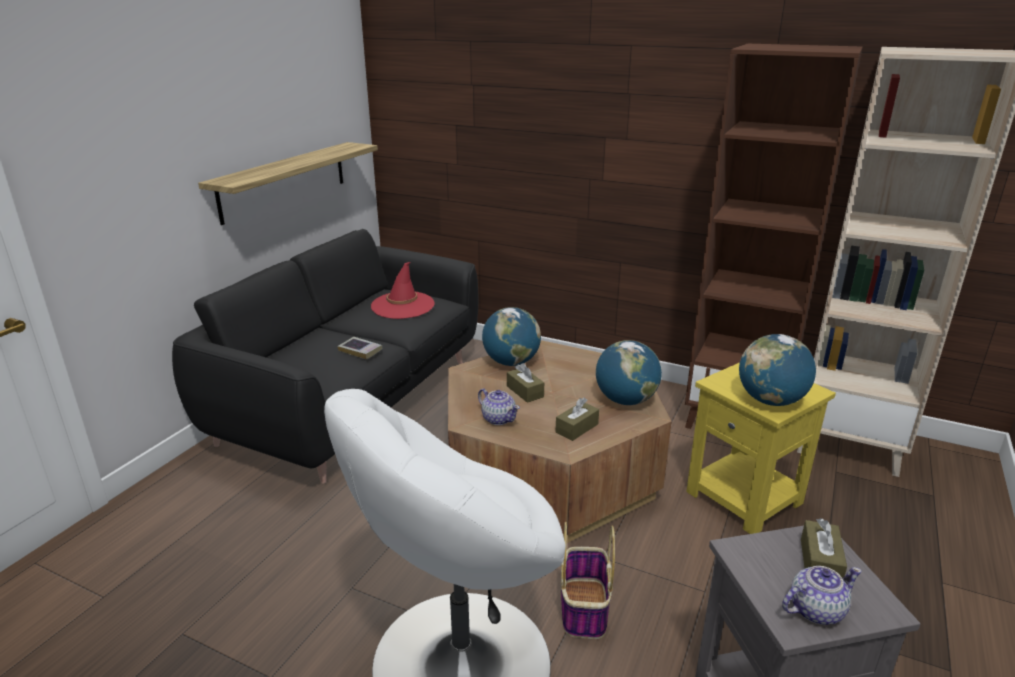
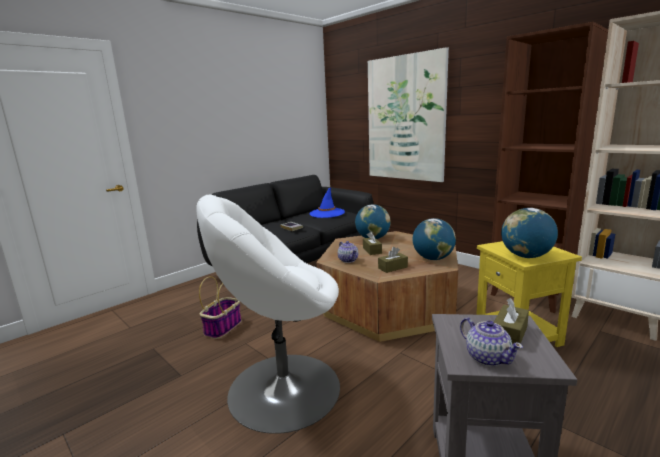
camera: 20 degrees right, 10 degrees down
shelf [198,142,378,225] -> none
red hat [371,262,435,319] -> blue hat [309,187,345,218]
basket [561,522,615,639] -> basket moved to [199,276,242,339]
teapot [782,566,862,625] -> teapot turned 60 degrees clockwise [460,318,523,366]
none -> picture [368,47,449,182]

